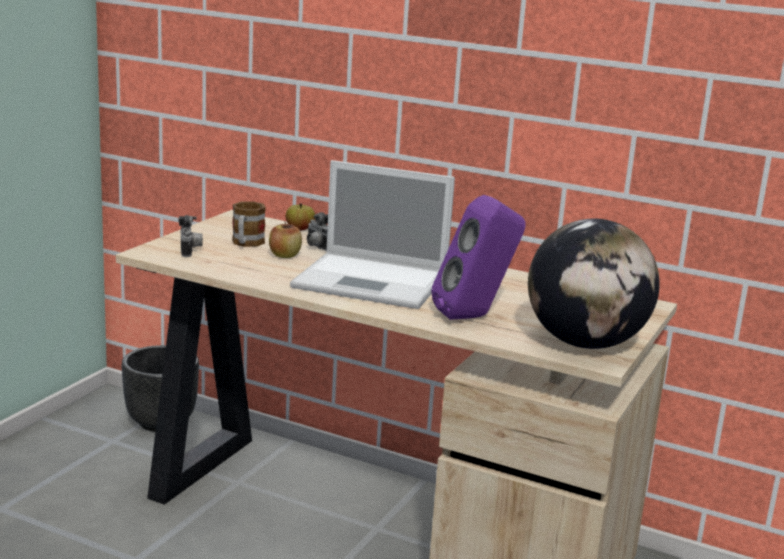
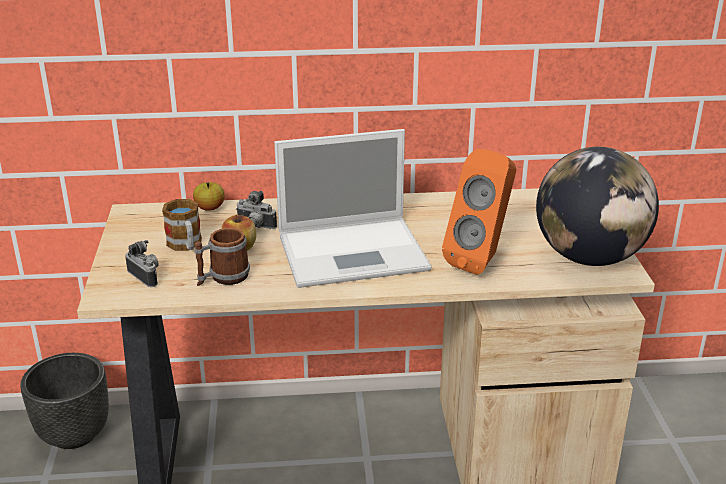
camera: 30 degrees left, 10 degrees up
purple speaker [431,195,526,320] -> orange speaker [442,149,516,275]
none -> mug [194,228,250,286]

